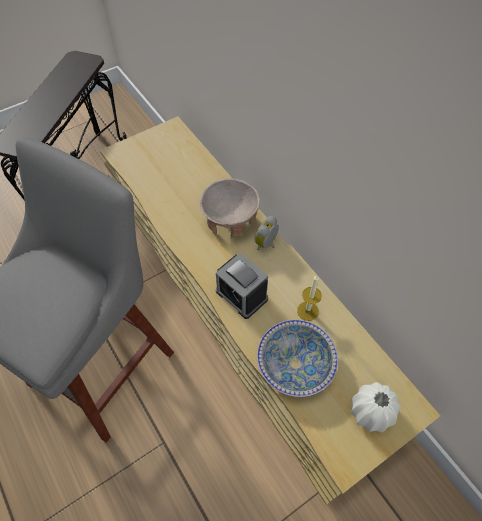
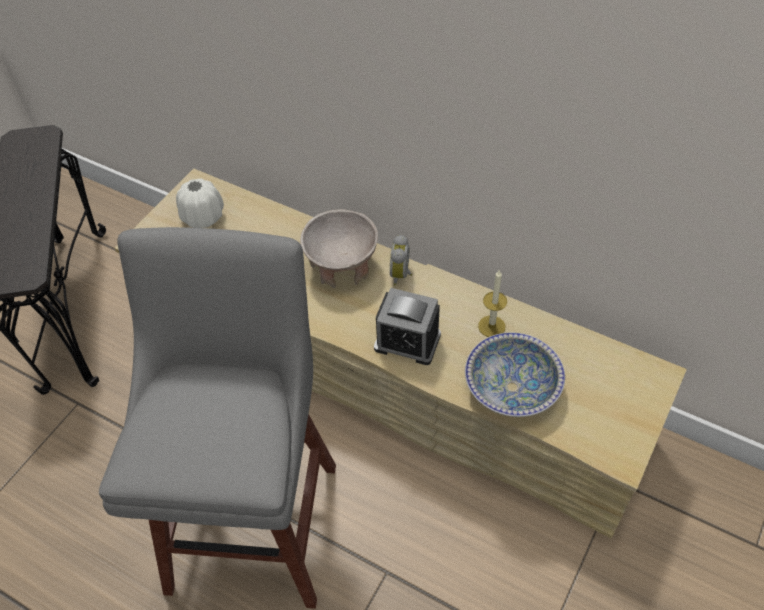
camera: 25 degrees left, 5 degrees down
white vase [351,382,401,432] -> white vase moved to [176,179,224,228]

